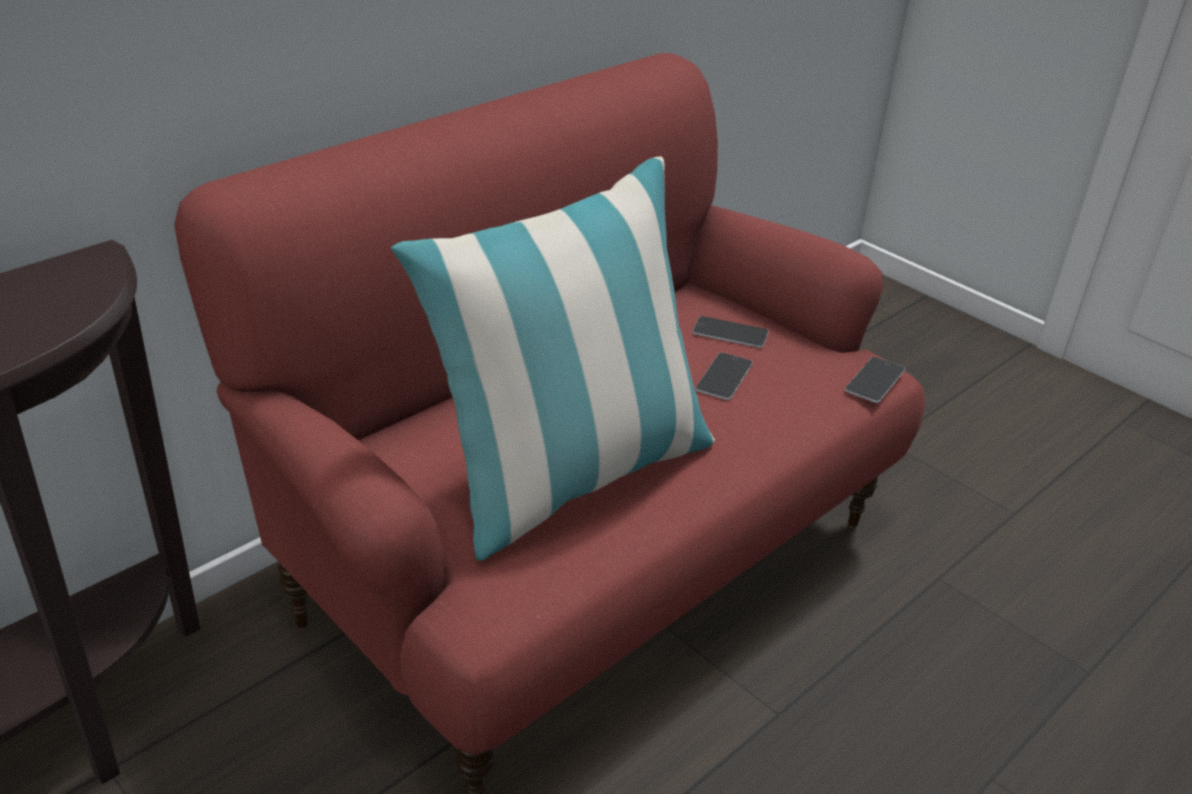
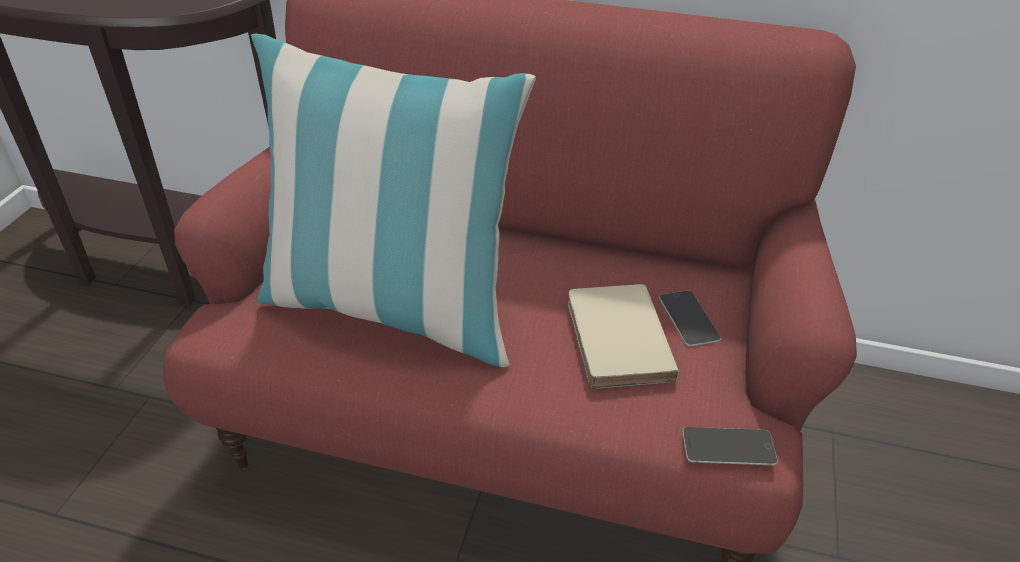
camera: 60 degrees right, 5 degrees up
phone [695,352,753,400] -> beige book [568,284,679,388]

